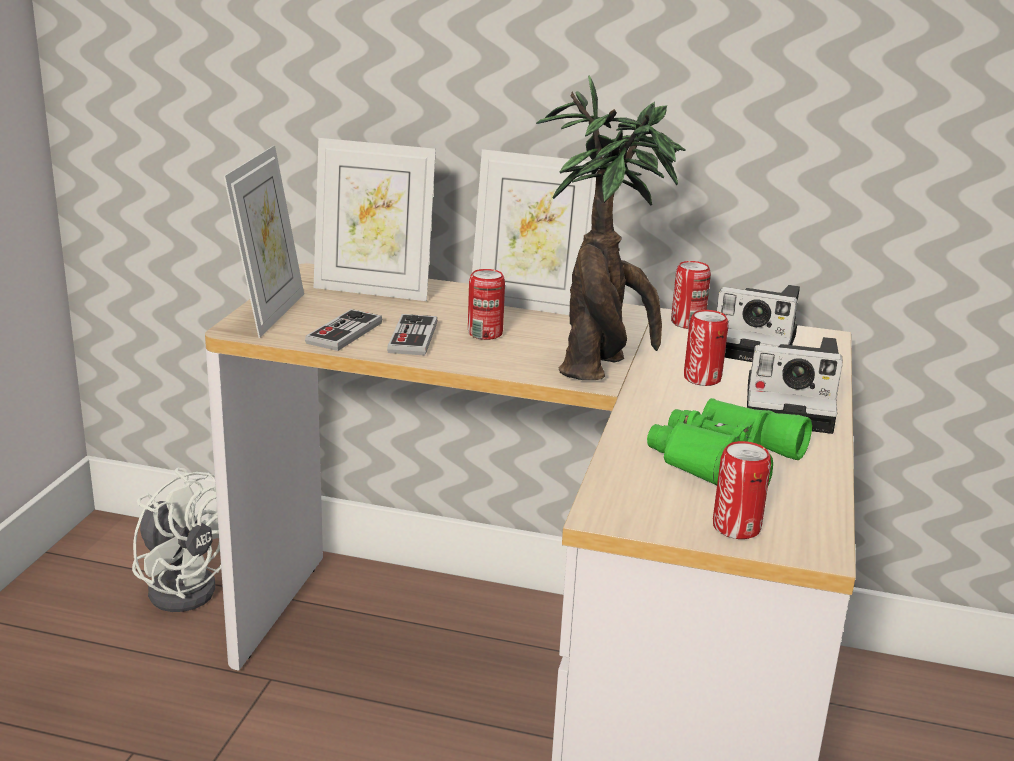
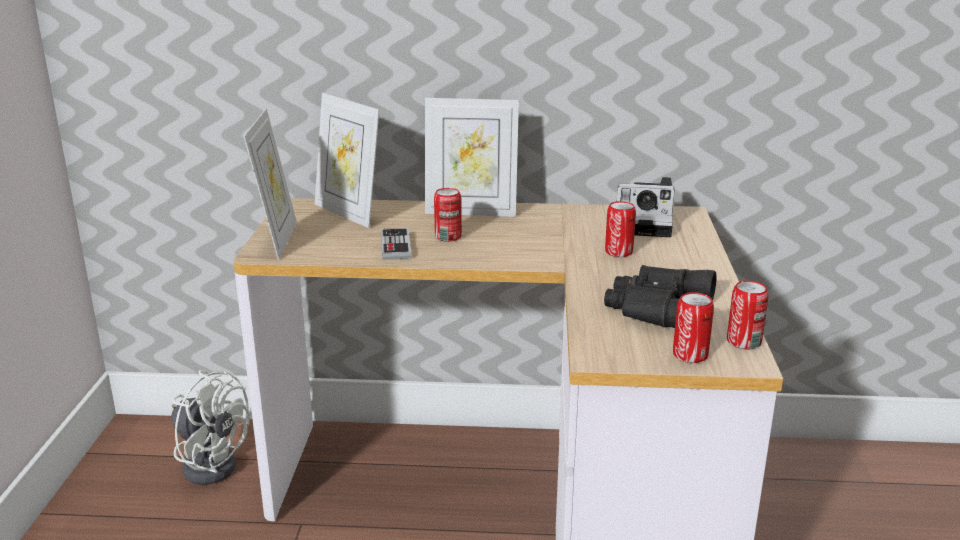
camera: 10 degrees left, 0 degrees up
game controller [305,309,382,351] -> none
picture frame [314,138,436,301] -> picture frame turned 45 degrees clockwise [315,93,379,228]
potted plant [536,75,685,380] -> none
green binoculars [647,398,812,486] -> black binoculars [604,265,717,328]
can [671,261,711,329] -> can moved to [727,281,769,349]
camera [747,337,843,434] -> none

